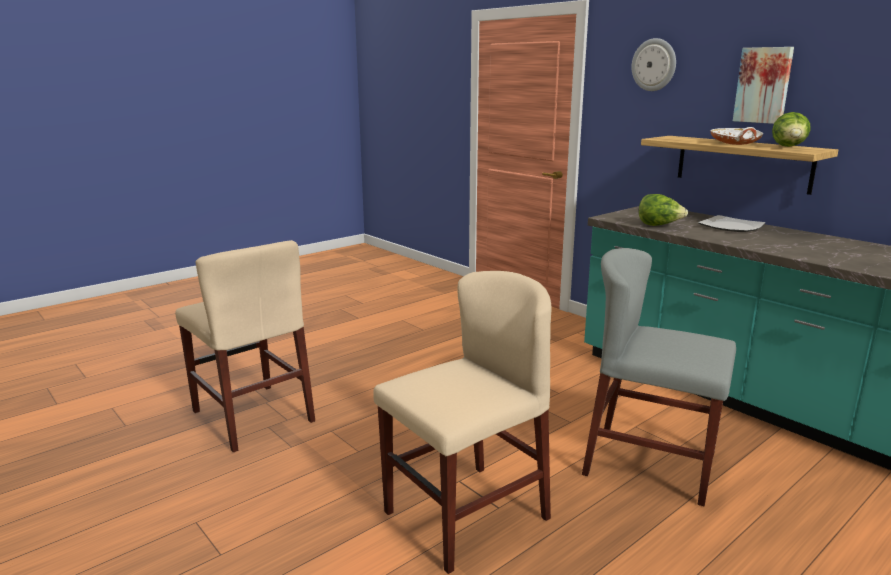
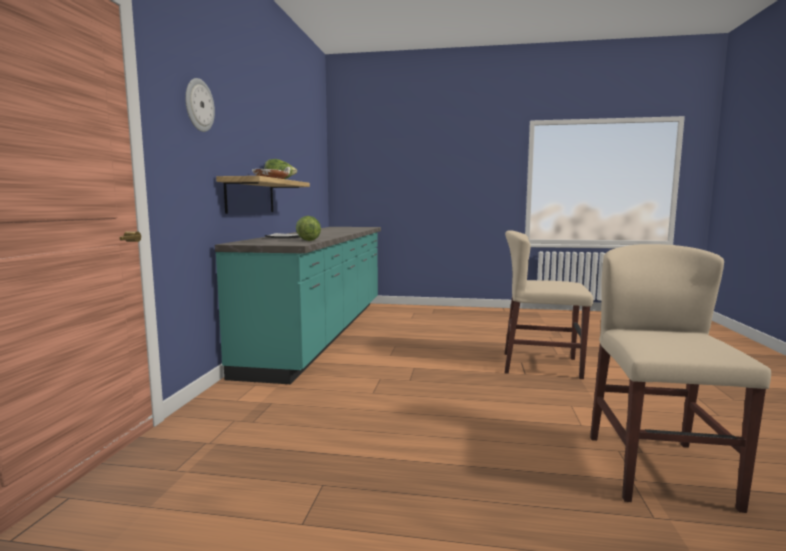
camera: 130 degrees left, 10 degrees down
grey chair [582,248,736,506] -> none
picture [733,47,794,124] -> none

